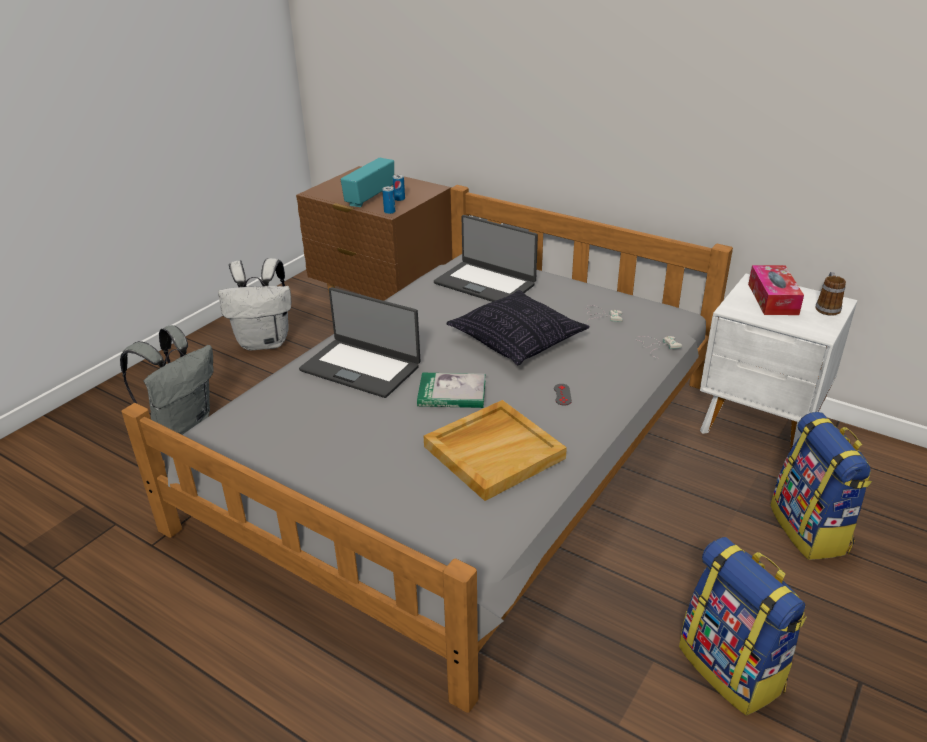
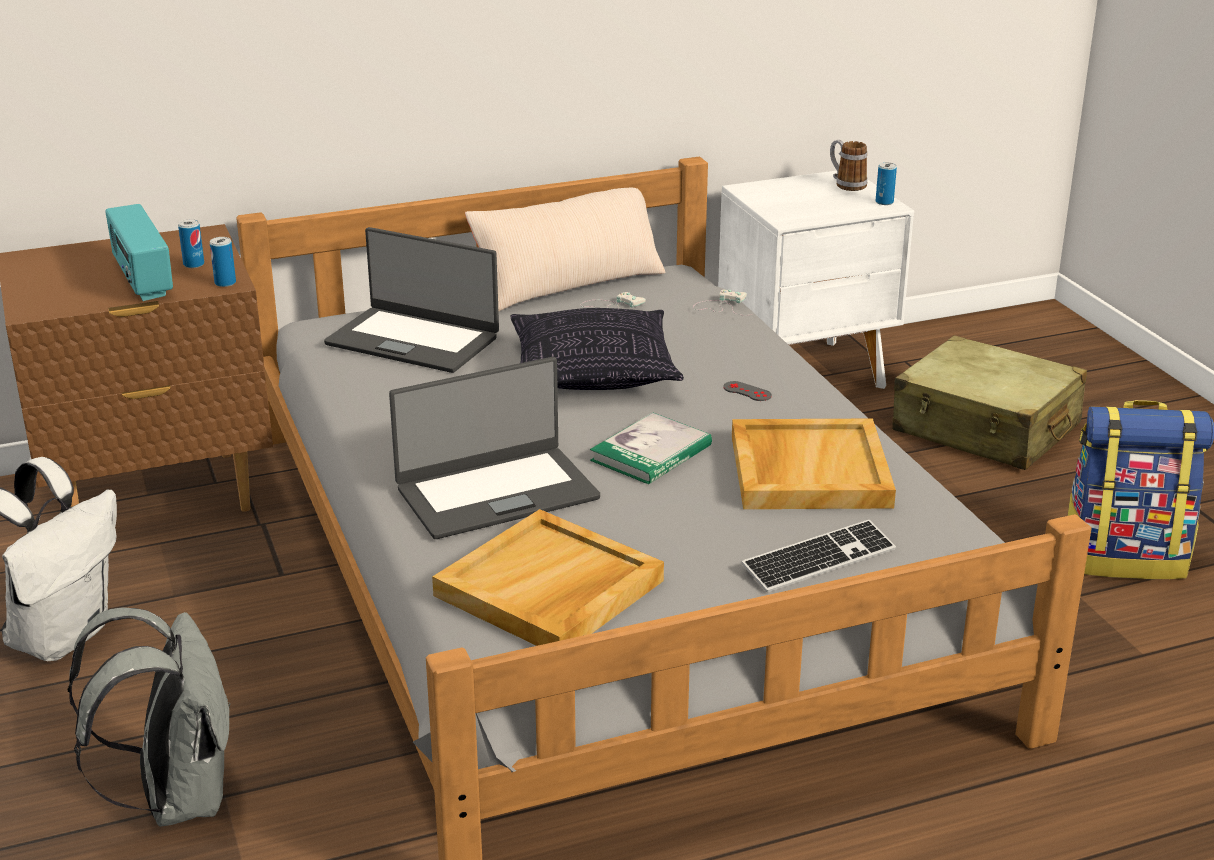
camera: 55 degrees left, 5 degrees down
laptop [434,215,538,302] -> laptop turned 45 degrees clockwise [324,227,499,373]
tissue box [748,265,804,315] -> none
backpack [770,412,872,560] -> beige suitcase [893,335,1087,470]
none -> beige tray [432,509,664,646]
none -> beige pillow [465,188,665,312]
none -> keyboard [741,520,896,592]
none -> can [876,162,897,205]

